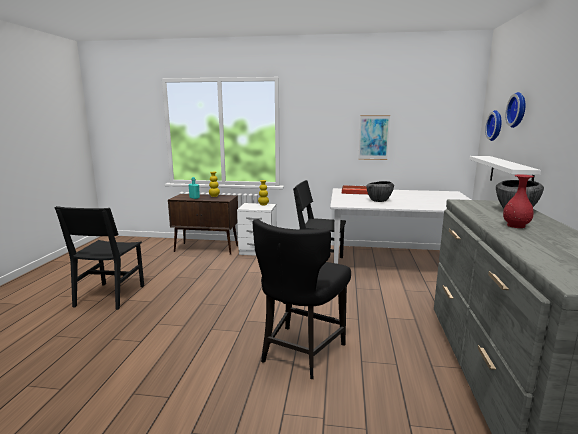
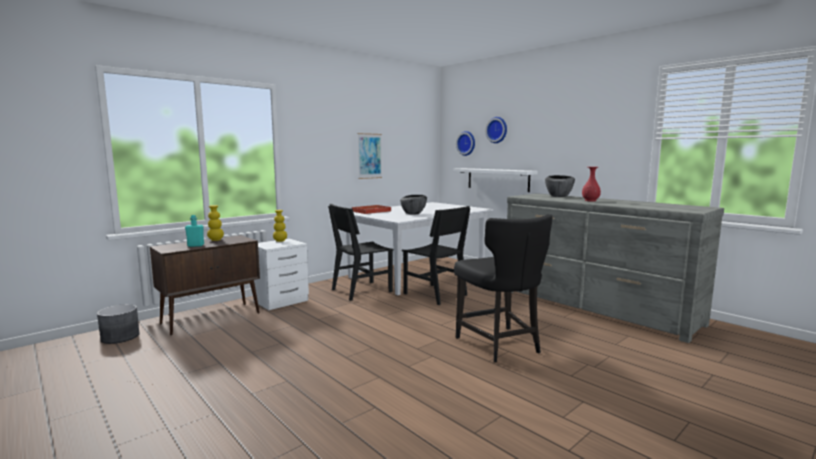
camera: 50 degrees left, 5 degrees down
black chair [54,206,144,310] -> black chair moved to [402,206,470,305]
none -> grey planter [97,304,140,344]

